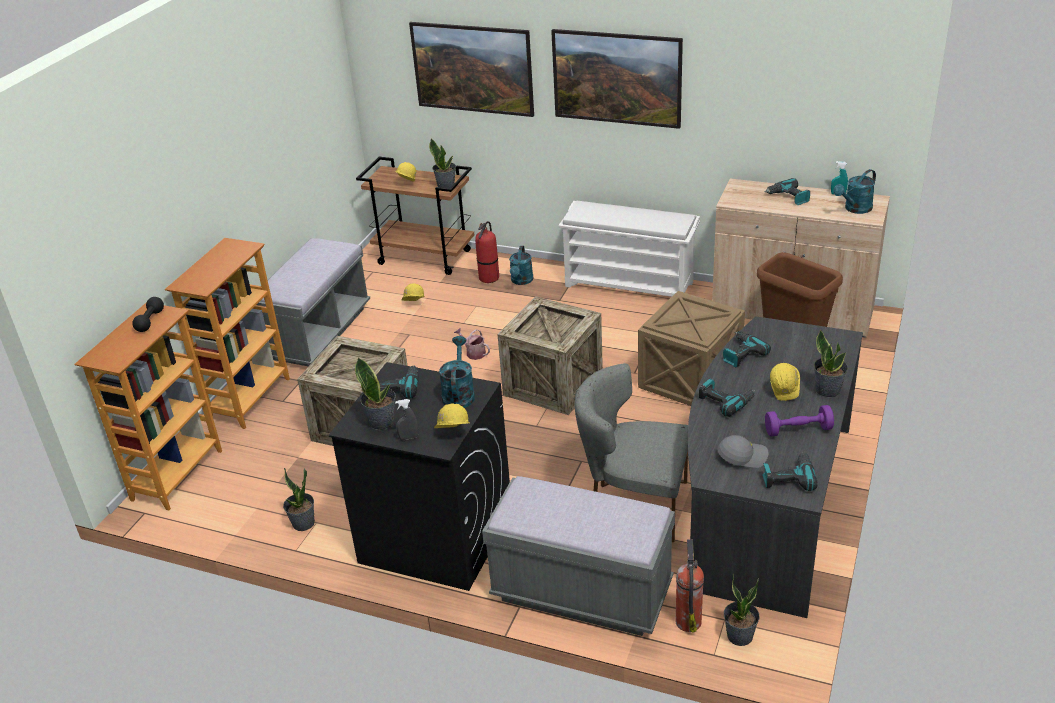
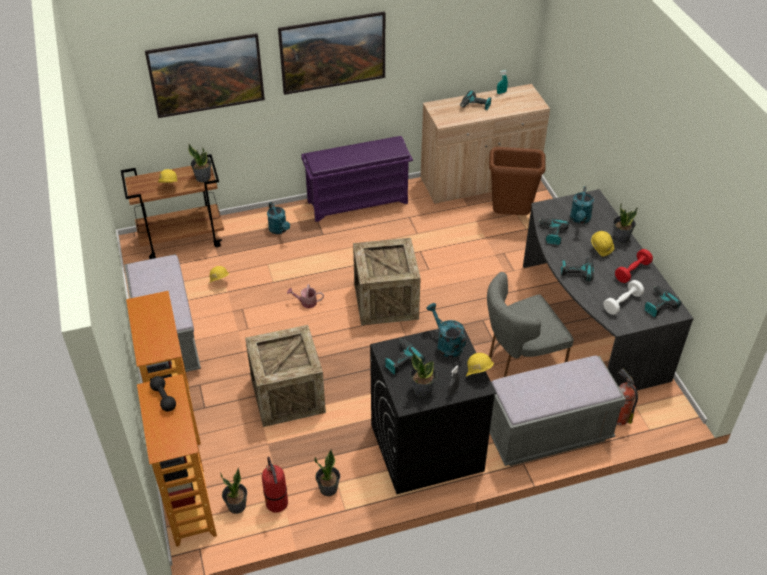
camera: 40 degrees left, 10 degrees up
fire extinguisher [475,221,499,283] -> fire extinguisher moved to [262,457,288,513]
white shoe rack [558,201,700,297] -> purple shoe rack [301,136,413,222]
crate [638,291,745,406] -> none
grey cap [717,435,769,468] -> white dumbbell [604,280,644,315]
potted plant [724,574,760,646] -> potted plant moved to [220,467,247,514]
purple dumbbell [765,405,834,437] -> red dumbbell [615,249,653,283]
turquoise watering can [833,169,876,214] -> turquoise watering can moved to [570,186,594,224]

